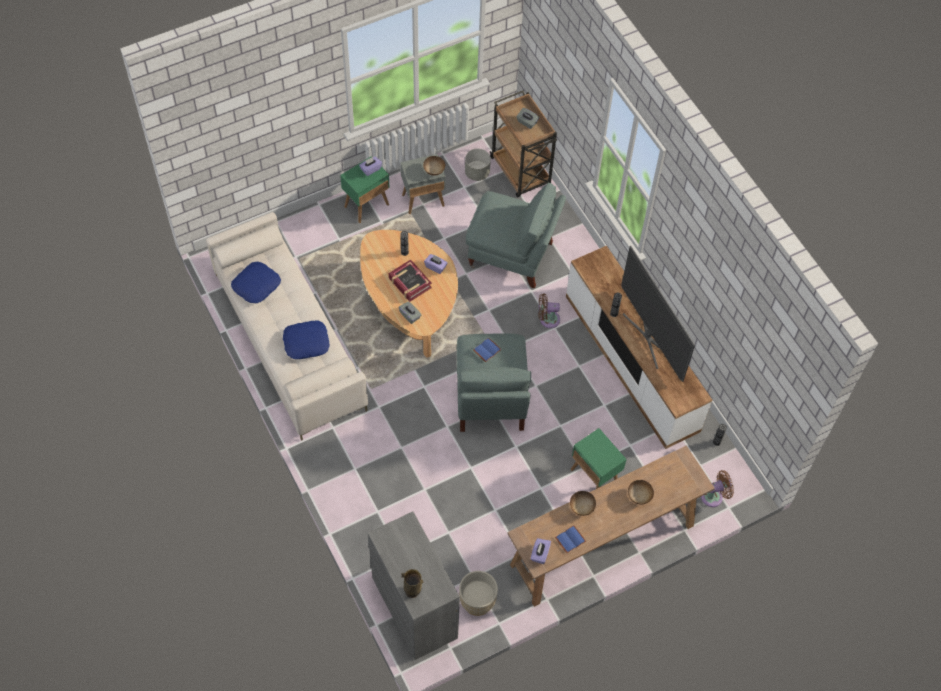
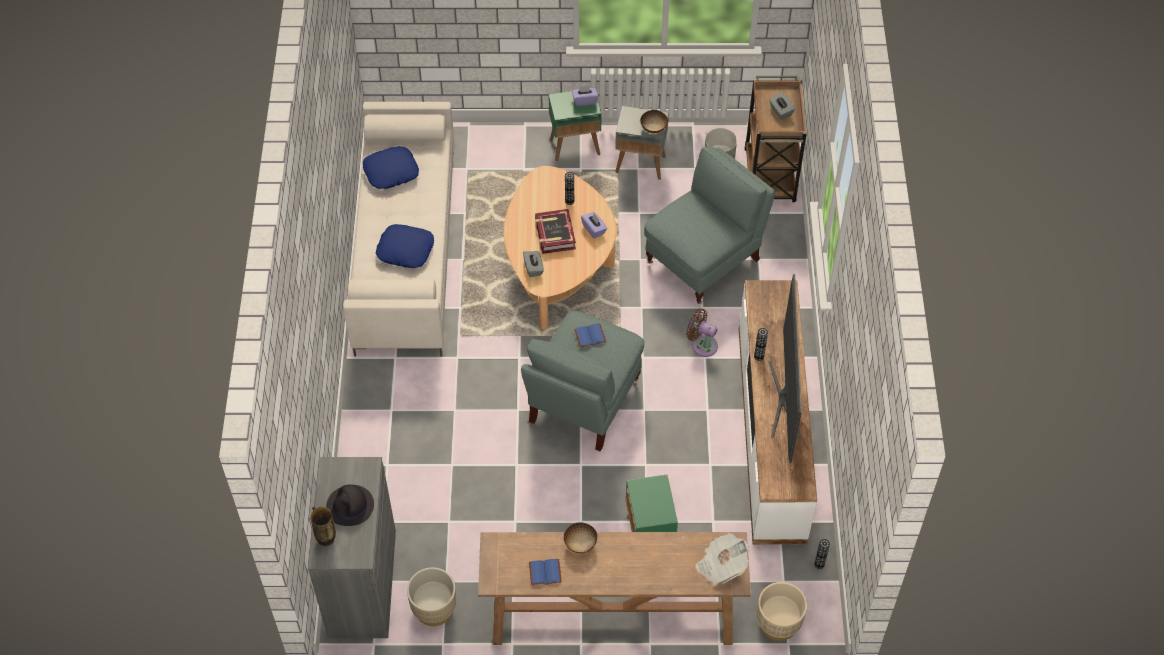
camera: 30 degrees right, 5 degrees down
grey armchair [466,182,566,289] -> grey armchair turned 90 degrees counterclockwise [644,146,775,304]
purple tissue box [531,538,551,564] -> none
bowl [628,480,654,504] -> none
brown fan [701,470,734,507] -> beige planter [757,582,807,641]
none -> black hat [326,485,374,526]
none -> newspaper [695,533,749,586]

